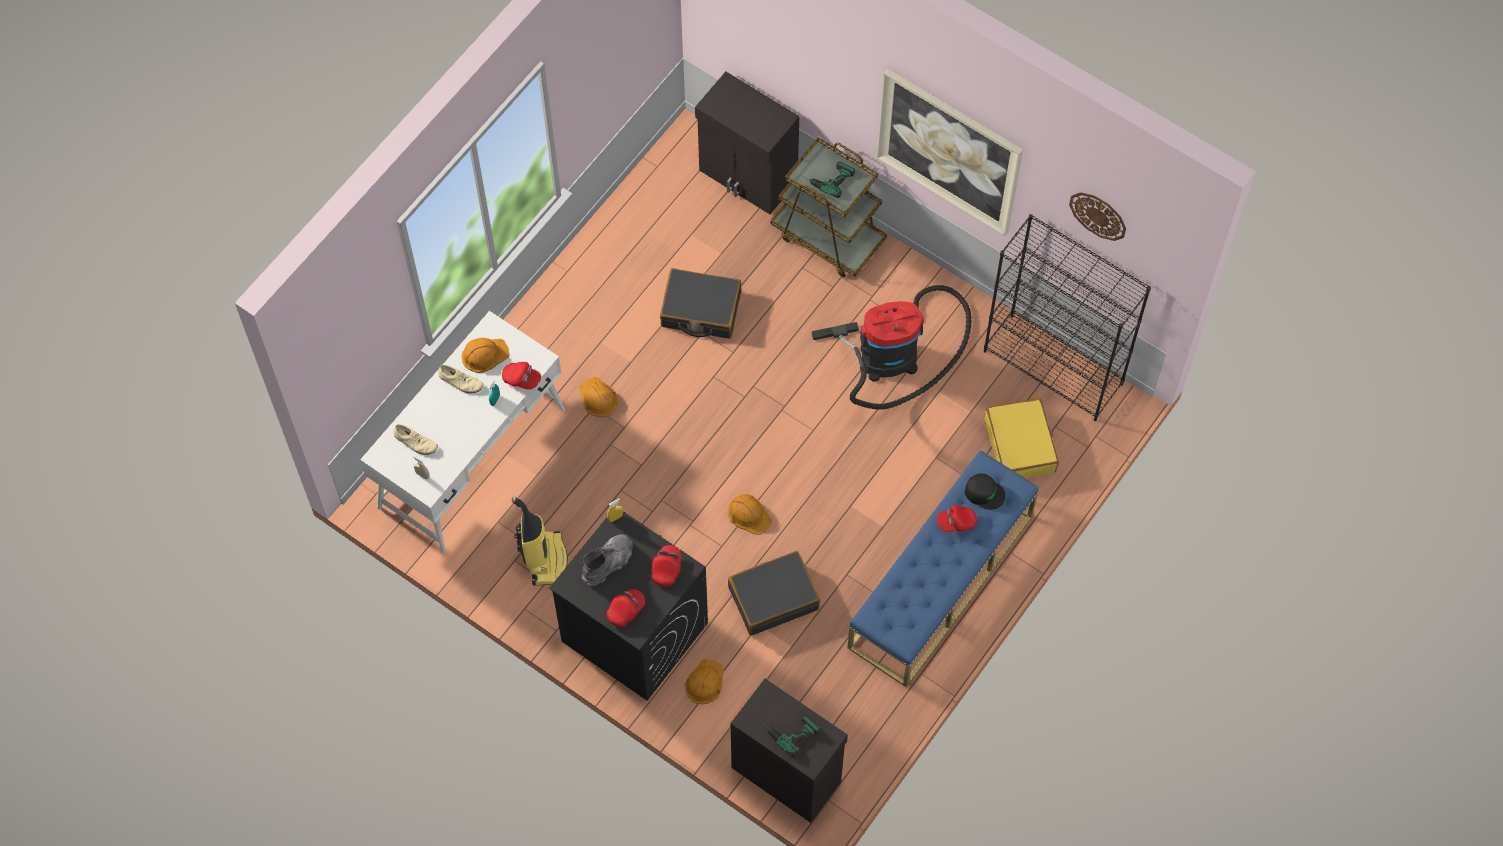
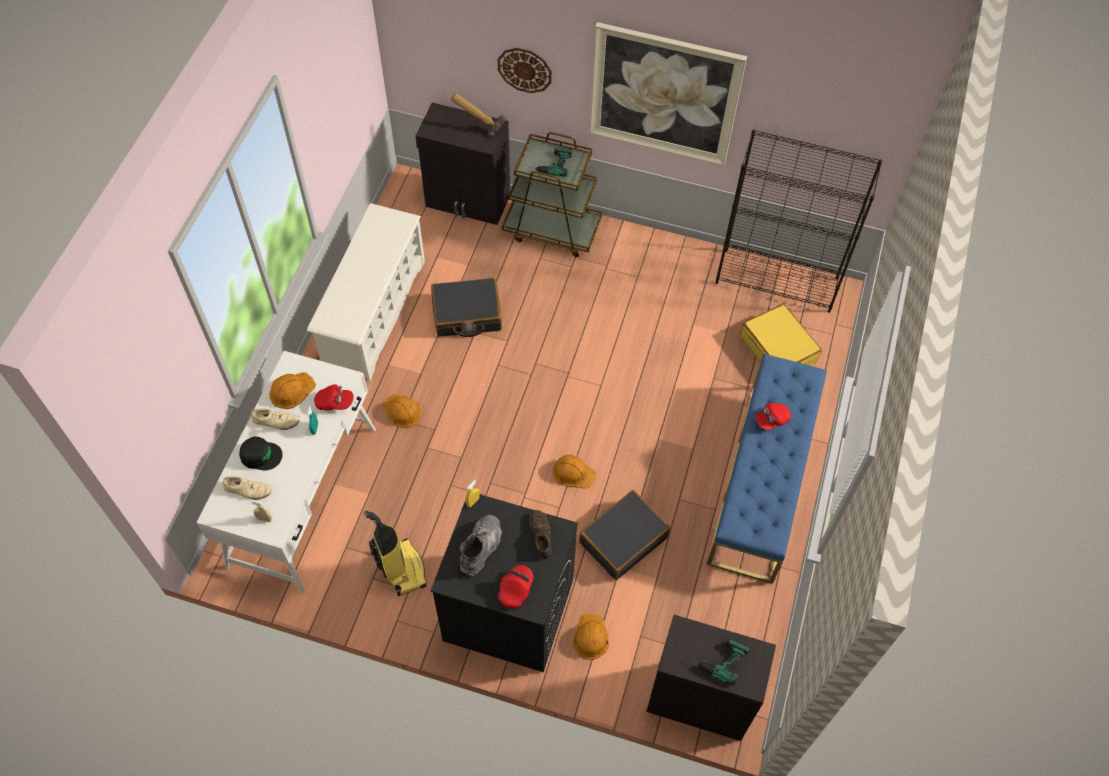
camera: 20 degrees left, 5 degrees down
red cap [652,545,682,587] -> brown shoe [530,510,551,559]
vacuum cleaner [812,285,972,410] -> none
black cap [965,473,1006,510] -> black cap moved to [239,436,283,470]
wall clock [1069,192,1126,241] -> wall clock moved to [497,48,552,93]
none -> white shoe rack [307,203,425,382]
none -> hammer [451,93,506,137]

